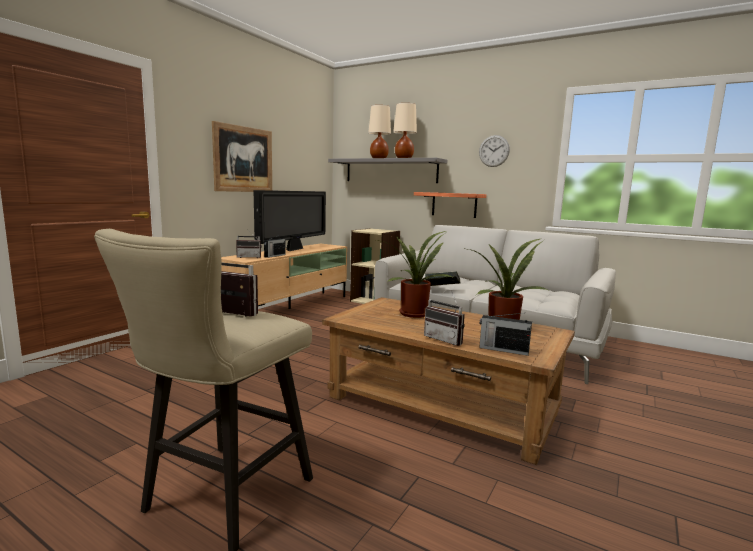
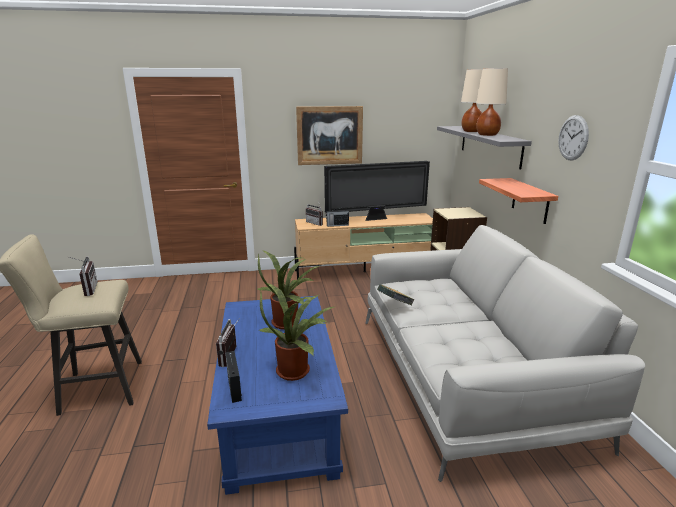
camera: 50 degrees right, 10 degrees up
brown coffee table [322,297,575,465] -> blue coffee table [207,296,348,495]

